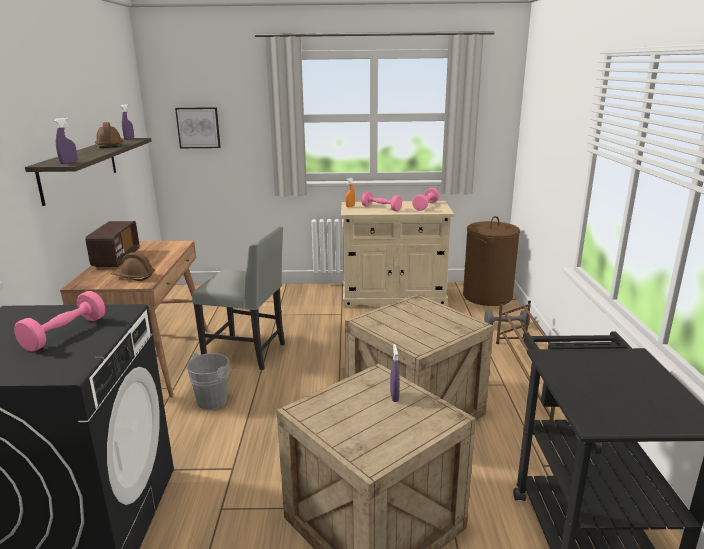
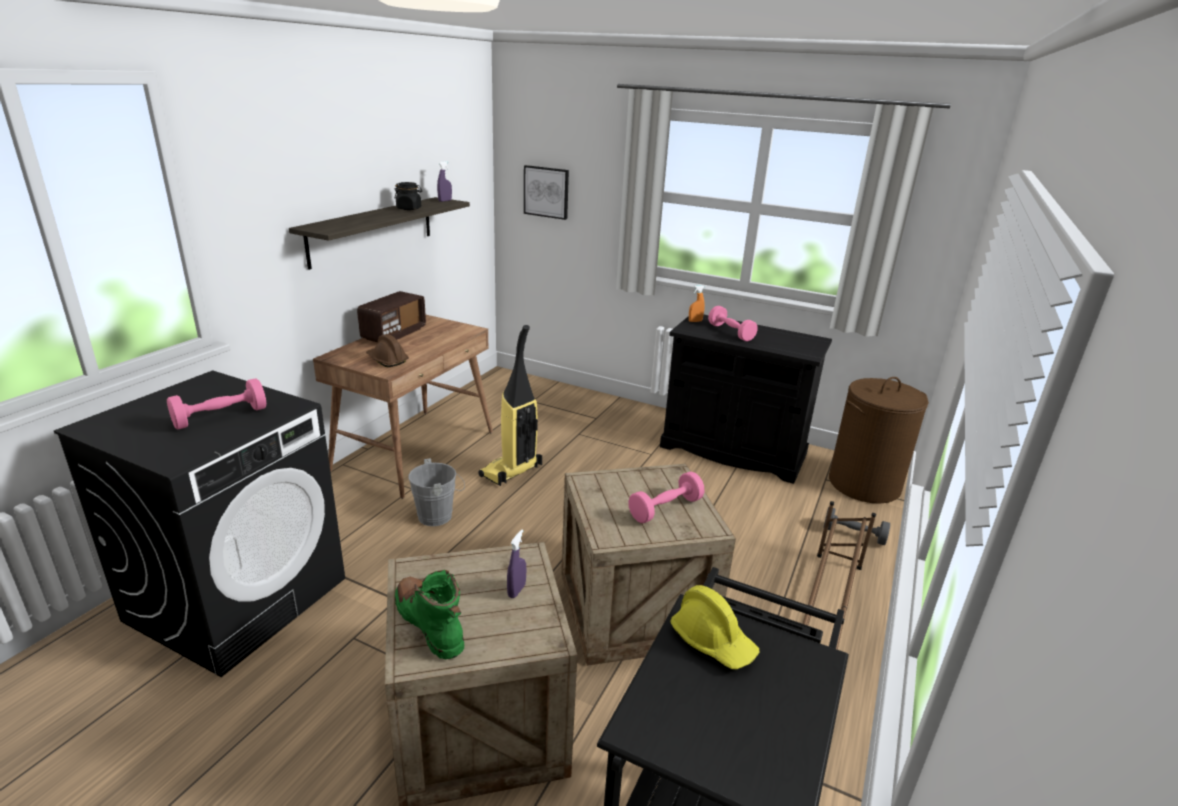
camera: 25 degrees right, 5 degrees up
purple spray bottle [55,118,77,164] -> none
brown hard hat [95,122,123,148] -> black jar [394,182,422,210]
grey chair [192,226,285,370] -> vacuum cleaner [478,325,542,486]
beige cabinet [341,201,454,308] -> black cabinet [660,315,832,484]
pink dumbbell [412,188,440,211] -> pink dumbbell moved to [628,471,704,523]
none -> green boot [395,570,464,659]
none -> yellow hard hat [670,585,759,669]

